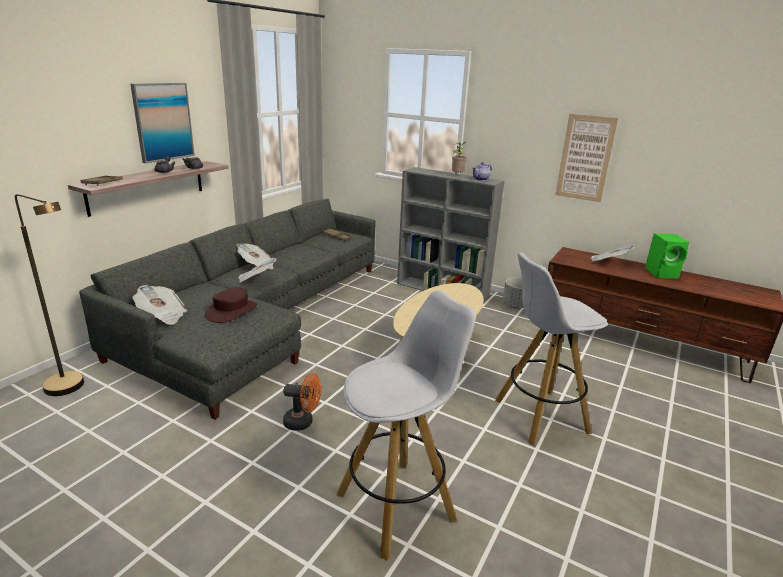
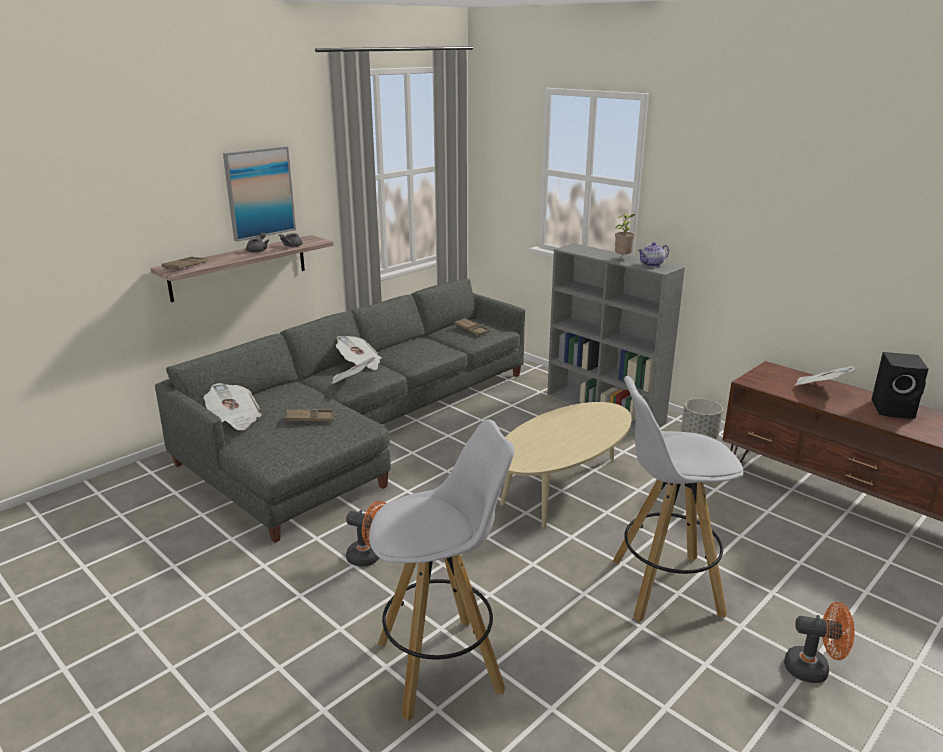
camera: 15 degrees right, 0 degrees up
brown floor lamp [15,194,84,396] -> none
brown hat [205,287,257,323] -> brown tray [285,409,334,422]
picture [555,114,618,202] -> none
green speaker [645,233,690,279] -> black speaker [871,352,929,419]
none -> orange fan [784,602,855,683]

